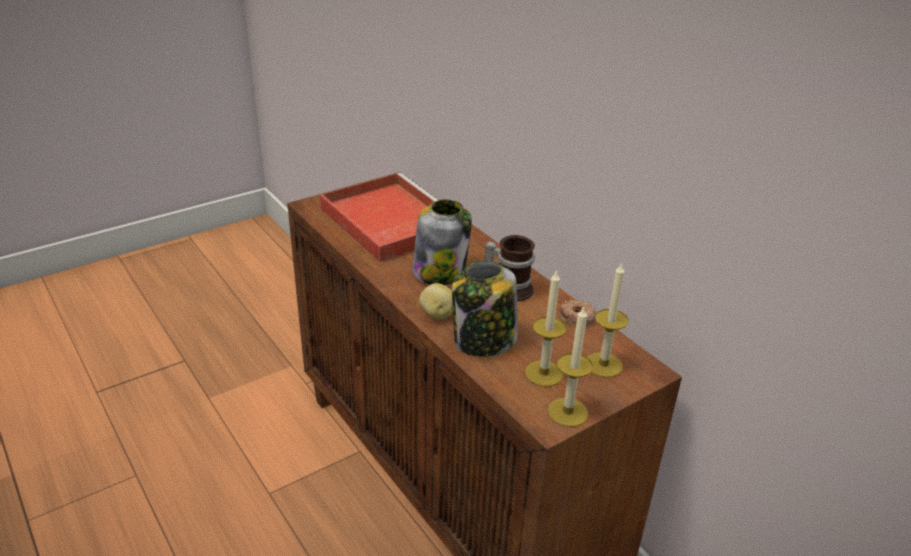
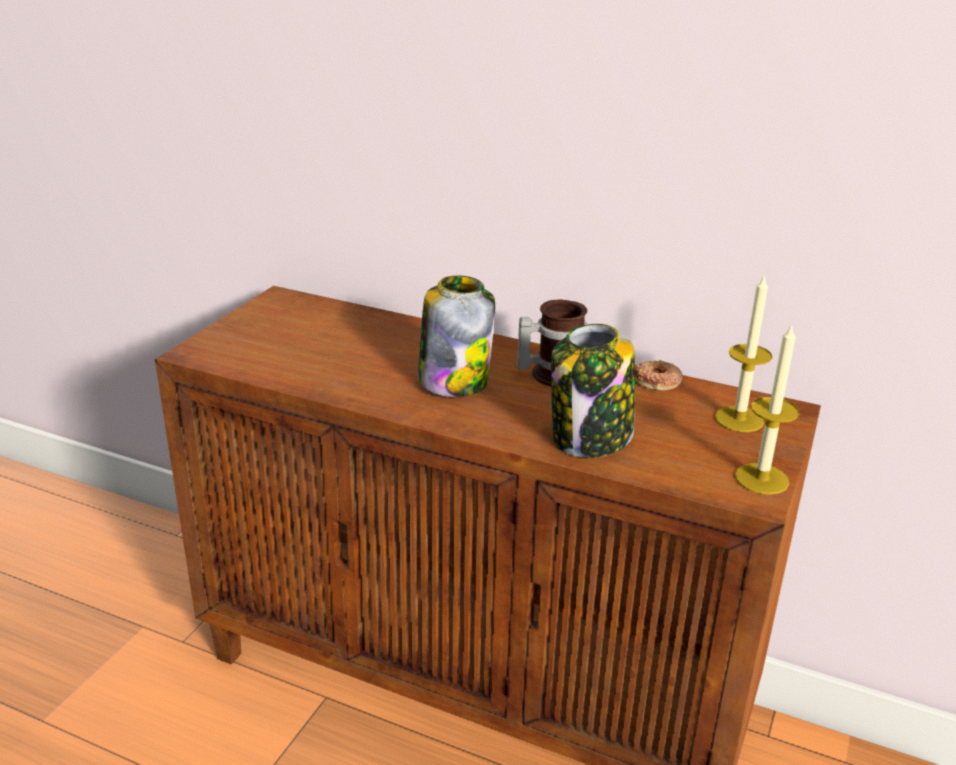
camera: 30 degrees left, 5 degrees down
red tray [320,173,438,262] -> none
potato [419,283,453,319] -> none
candle [525,269,567,387] -> none

